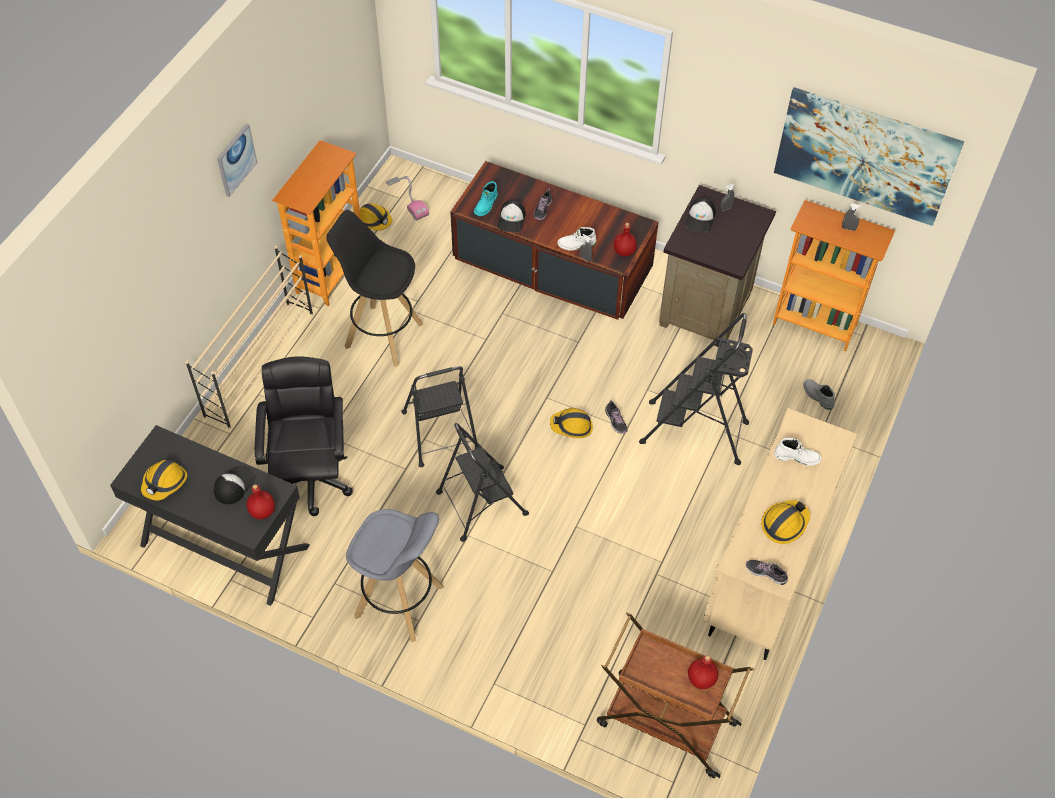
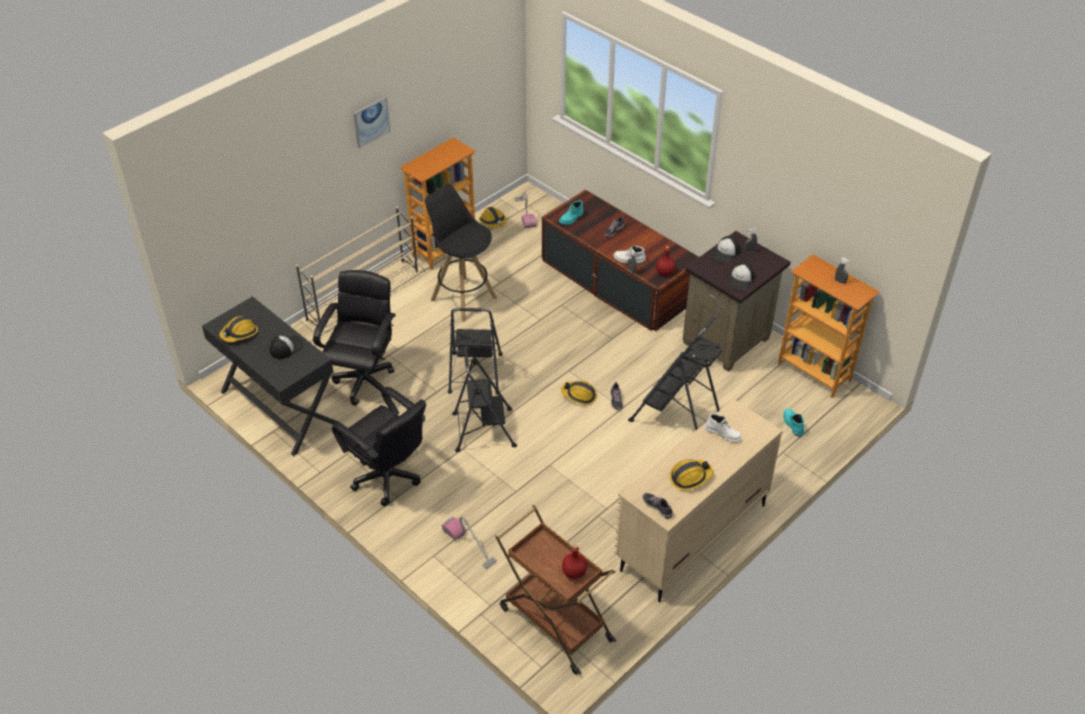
camera: 20 degrees right, 10 degrees down
red bottle [247,484,275,519] -> none
grey stool [346,509,444,642] -> black office chair [332,387,426,506]
cap [498,200,526,232] -> cap moved to [726,262,755,290]
picture [774,87,964,226] -> none
grey boot [803,379,835,410] -> turquoise boot [783,409,804,437]
none -> vacuum cleaner [442,516,497,569]

